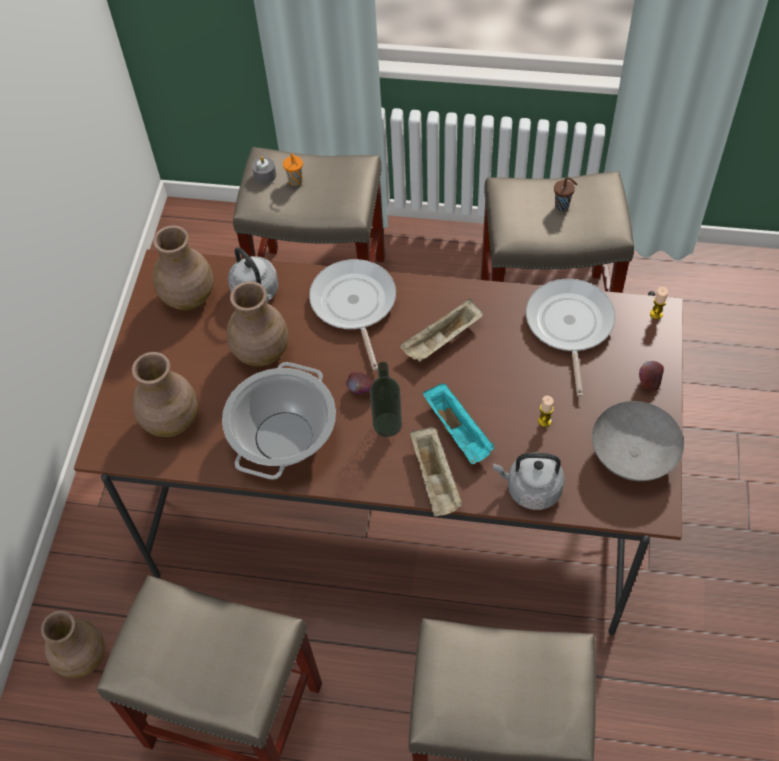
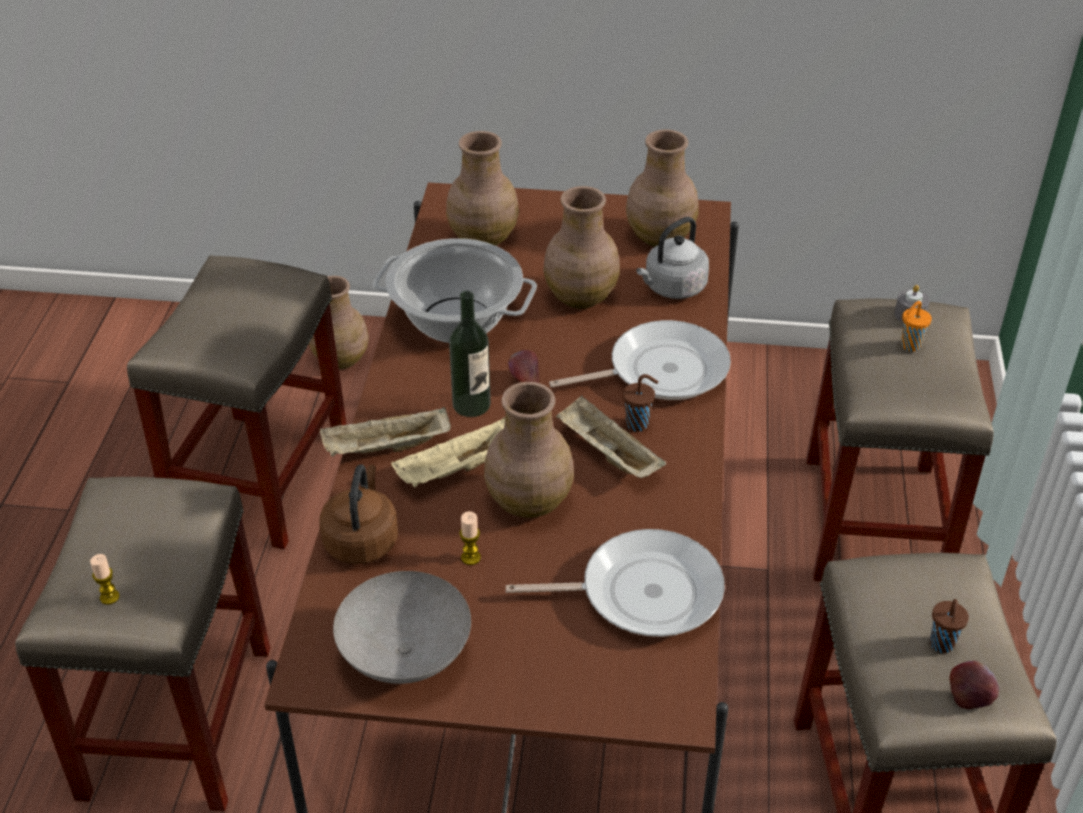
camera: 85 degrees right, 15 degrees down
turquoise tray [423,383,494,464] -> beige tray [391,417,505,487]
grey kettle [493,452,565,510] -> brown kettle [319,464,398,564]
apple [639,361,664,391] -> apple moved to [949,661,999,709]
candle [650,287,668,319] -> candle moved to [90,554,120,605]
none -> brown vase [484,382,574,518]
none -> brown cup [623,374,658,432]

